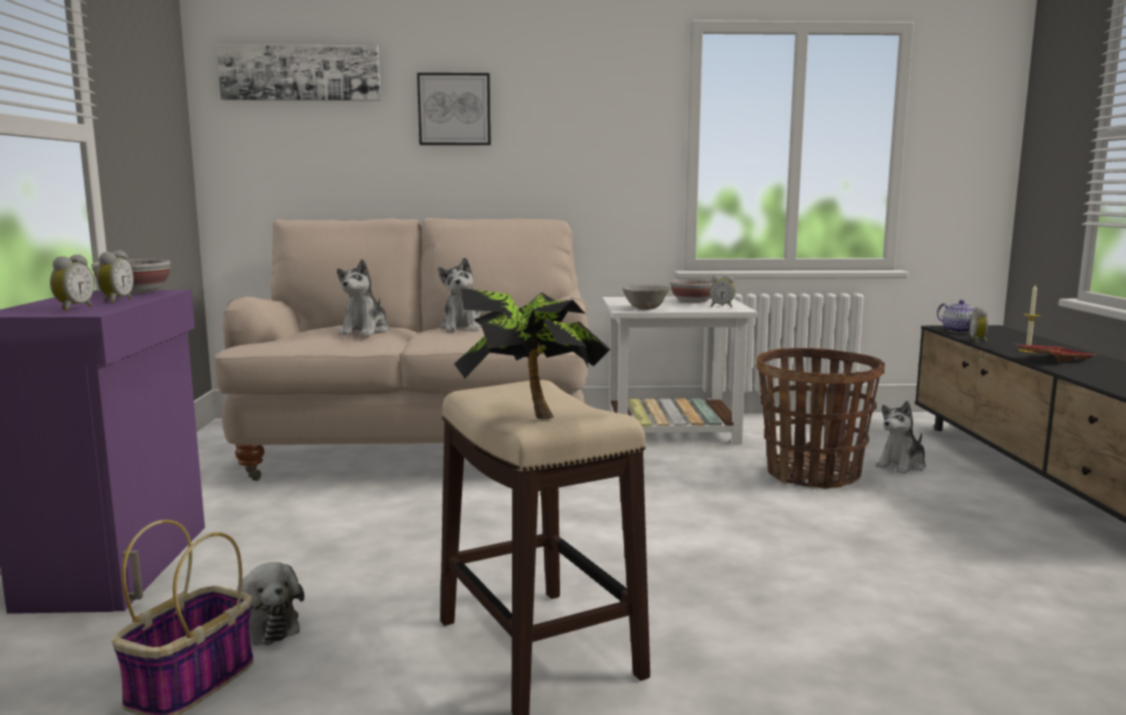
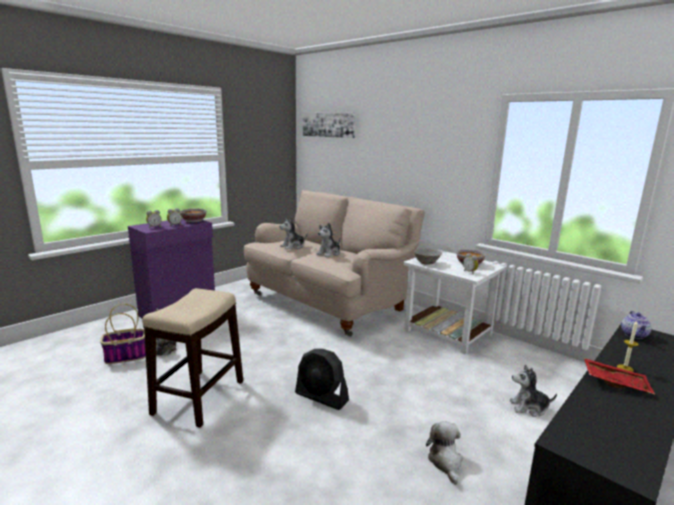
camera: 45 degrees right, 5 degrees up
picture [417,73,491,145] -> none
potted plant [454,288,610,419] -> none
basket [756,348,885,489] -> none
alarm clock [969,307,988,343] -> none
none -> black fan [295,349,349,410]
none -> plush toy [426,421,463,485]

